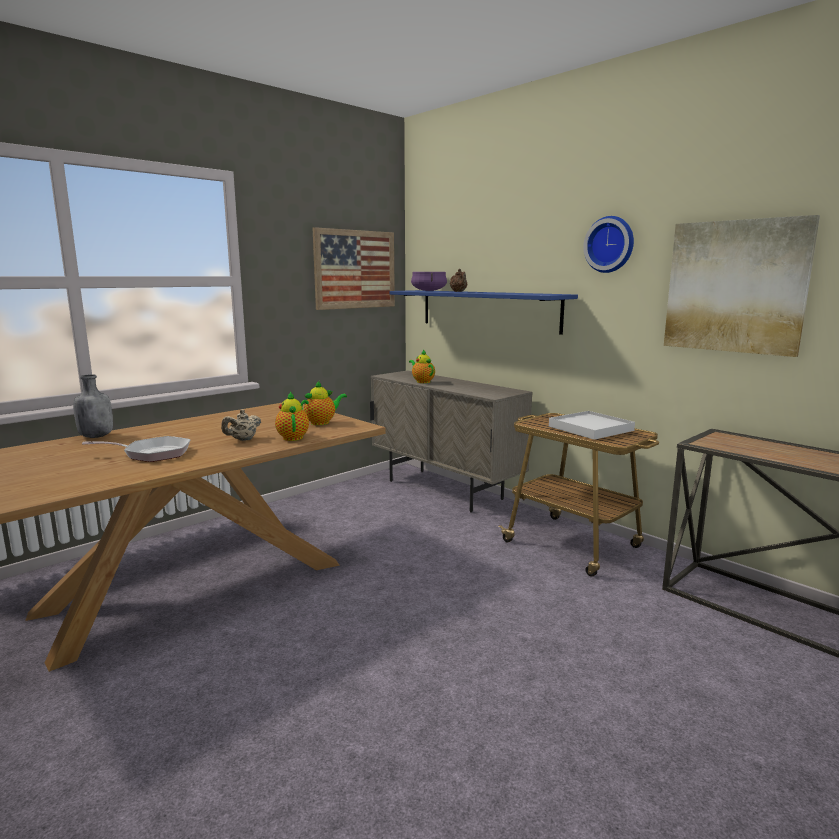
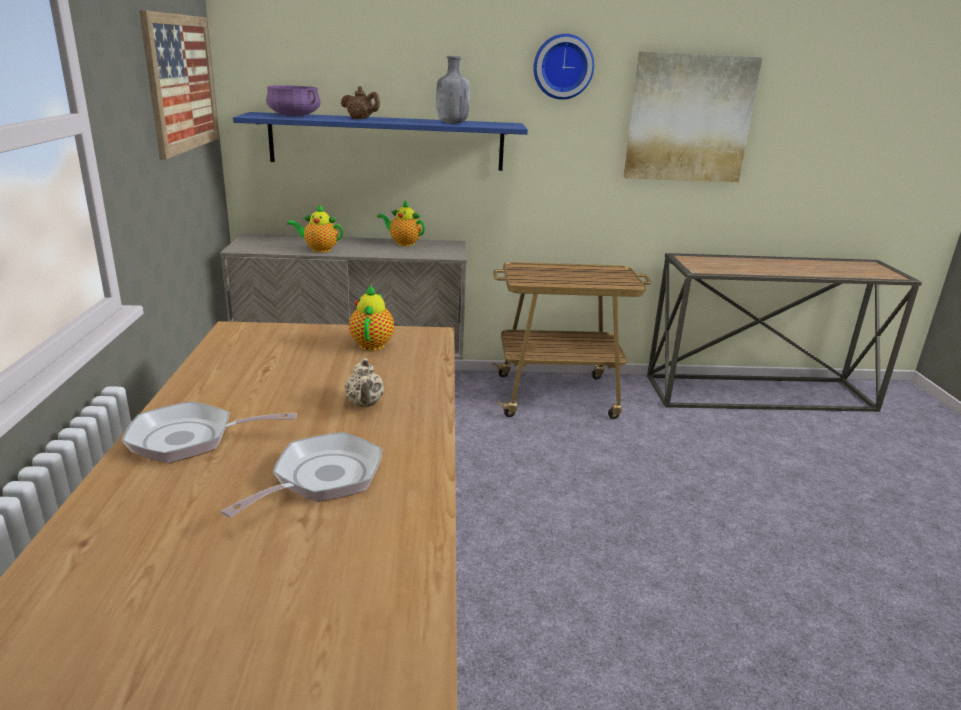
camera: 50 degrees left, 10 degrees up
grey bottle [73,374,113,438] -> grey bottle moved to [436,56,470,124]
teapot [275,391,309,441] -> teapot moved to [377,201,425,246]
white tray [549,411,635,440] -> none
none -> frying pan [122,401,297,463]

